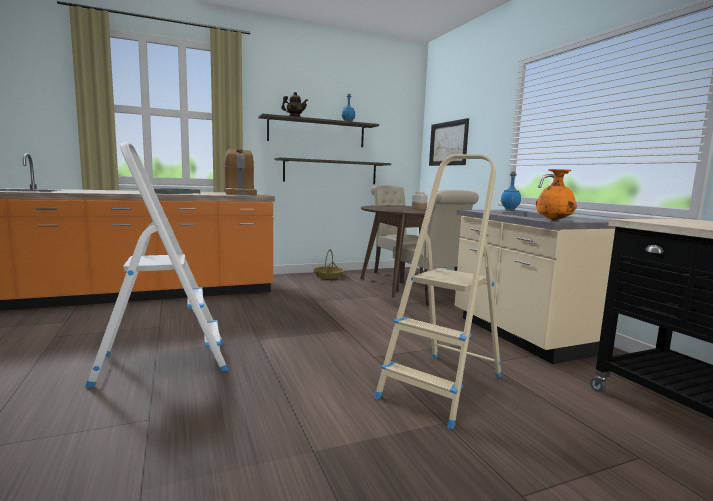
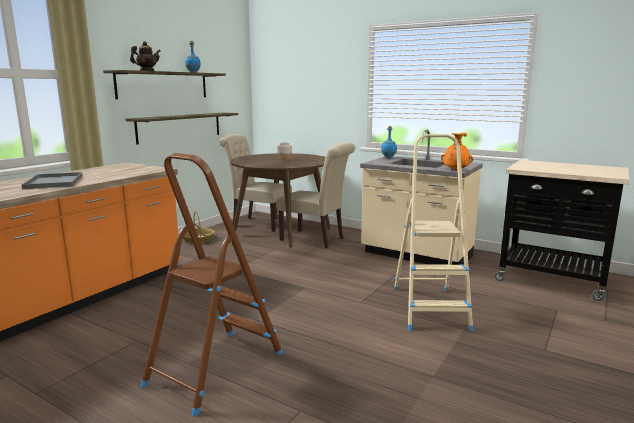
camera: 35 degrees left, 5 degrees up
white step ladder [85,142,229,388] -> brown step ladder [140,153,283,417]
coffee machine [224,149,257,195] -> none
picture [429,118,469,166] -> none

